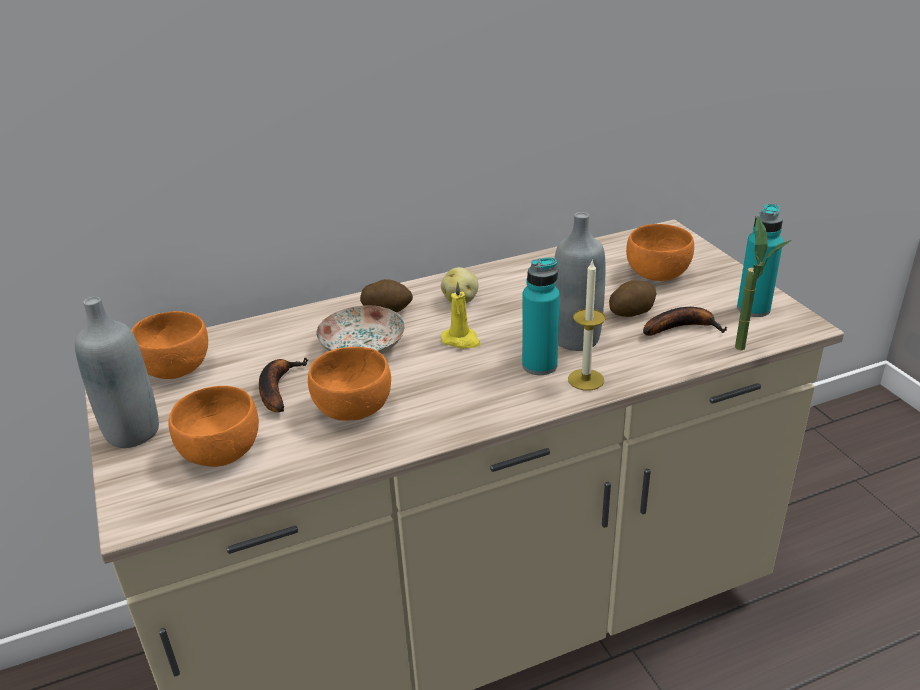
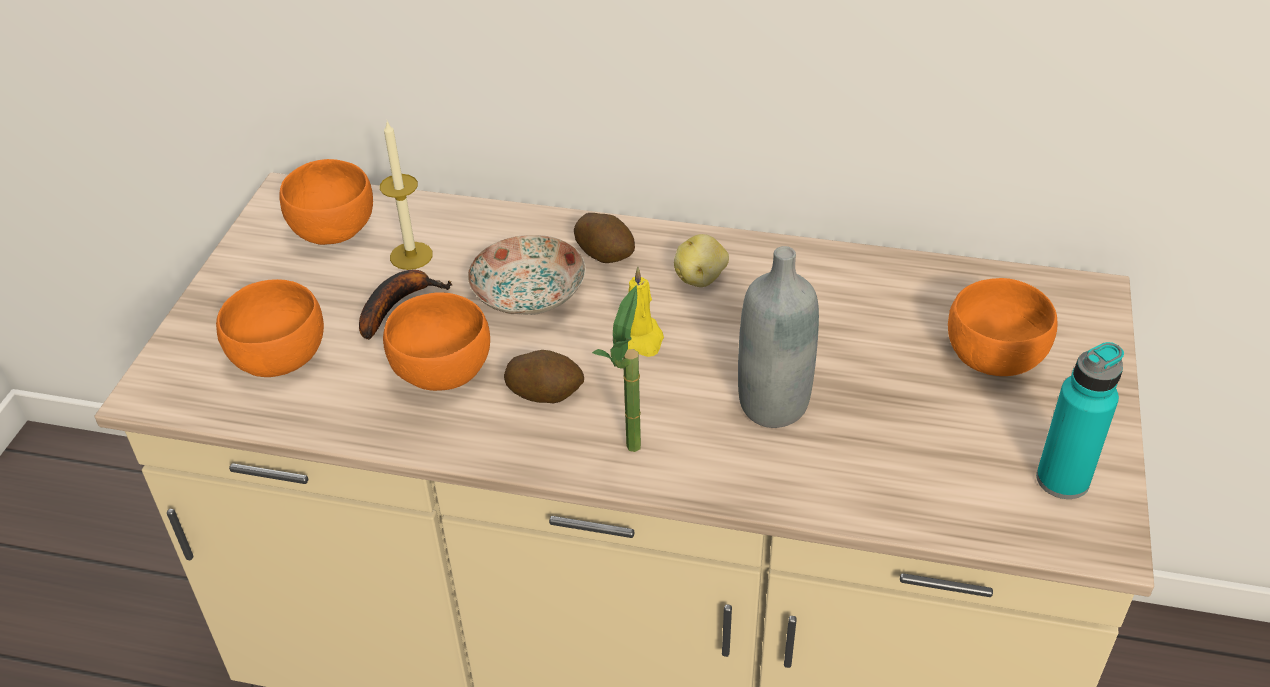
camera: 35 degrees right, 10 degrees up
grey bottle [75,296,159,448] -> none
turquoise bottle [522,257,560,375] -> none
candle [568,260,606,390] -> candle moved to [380,121,433,270]
potato [609,280,657,317] -> potato moved to [504,350,584,404]
banana [643,307,727,336] -> none
potted plant [735,216,791,350] -> potted plant moved to [592,286,641,452]

